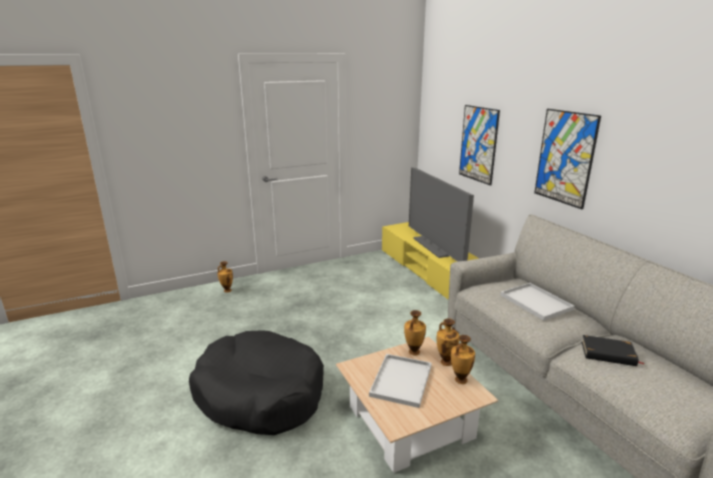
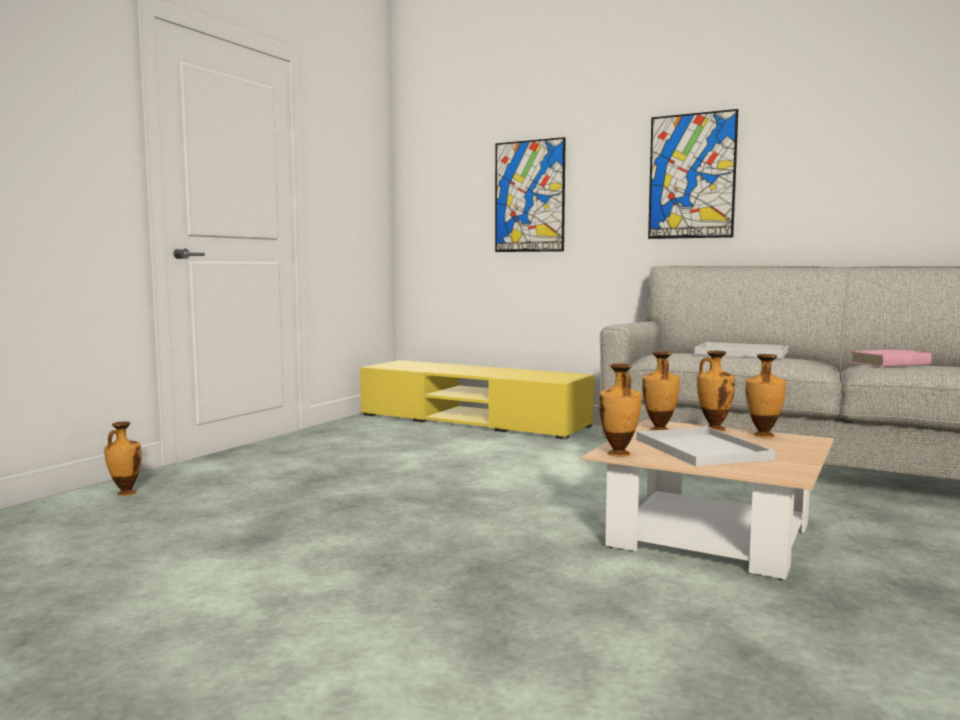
camera: 35 degrees left, 15 degrees down
black dog bed [189,330,324,435] -> none
television [409,167,474,262] -> none
black book [581,335,644,366] -> pink book [850,349,932,367]
none -> vase [599,364,642,457]

